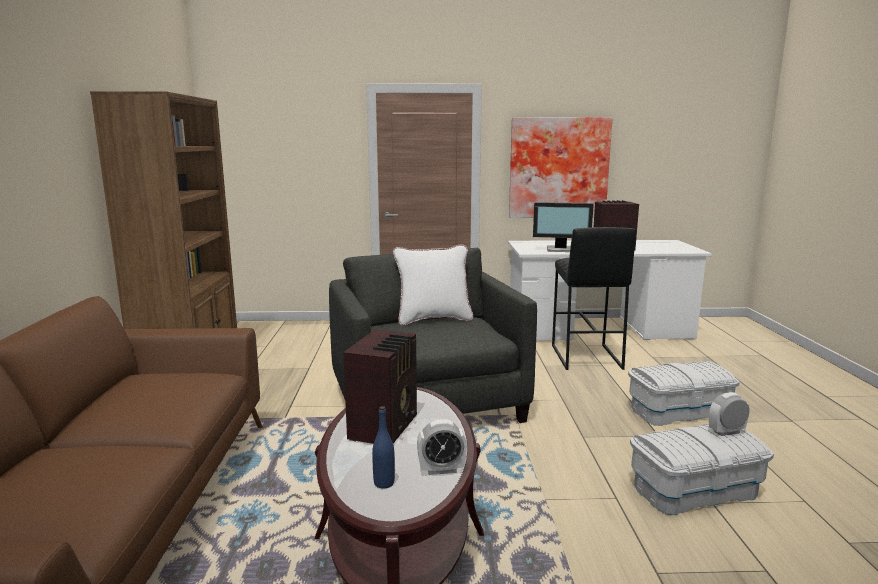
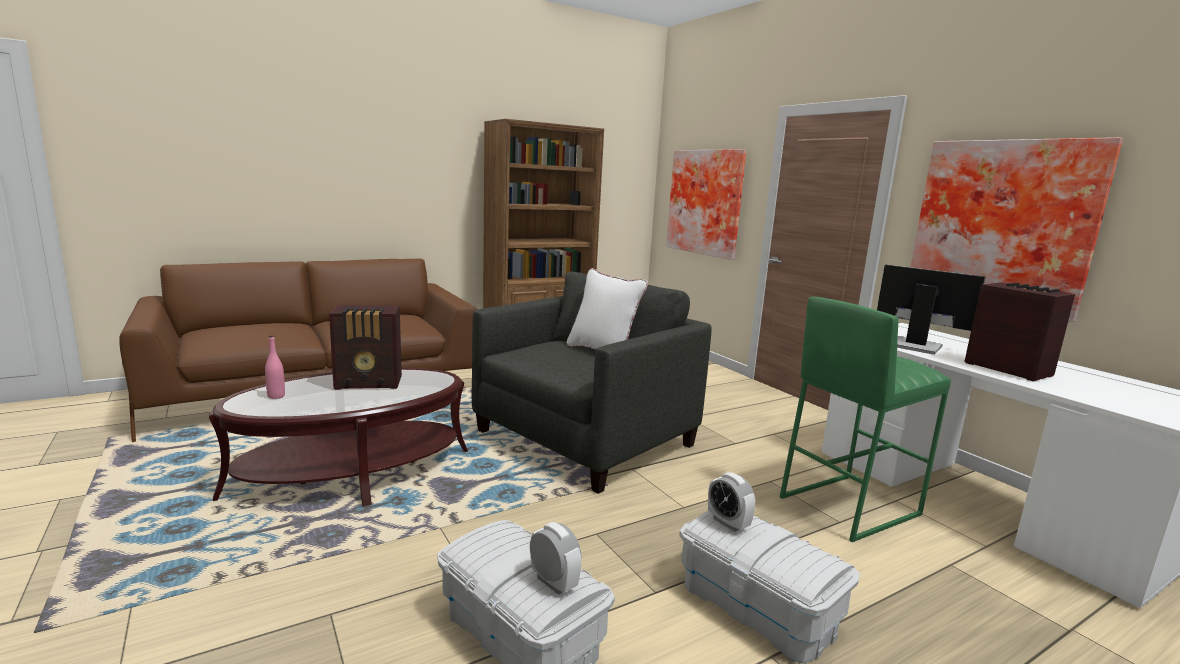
camera: 60 degrees right, 0 degrees up
blue bottle [372,406,395,489] -> pink bottle [265,335,285,399]
alarm clock [417,419,467,475] -> alarm clock moved to [708,472,755,532]
monitor [533,202,594,252] -> monitor turned 150 degrees clockwise [877,265,986,355]
black stool [552,227,636,370] -> green stool [780,297,951,542]
none -> picture [666,149,747,260]

